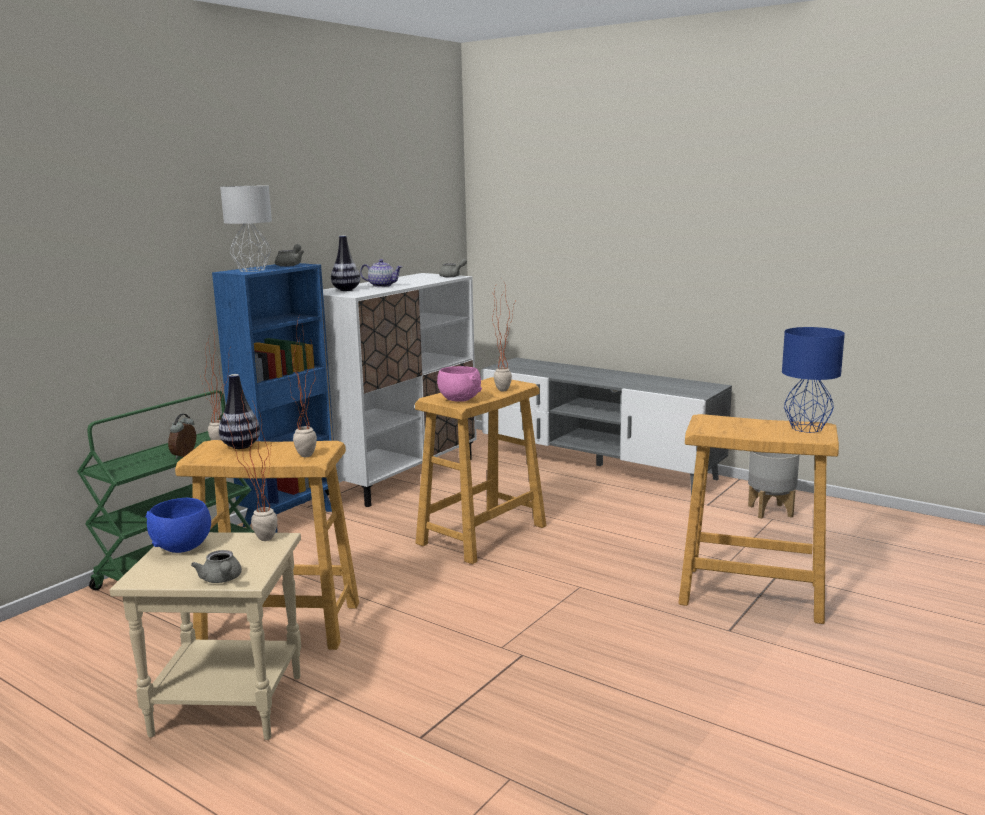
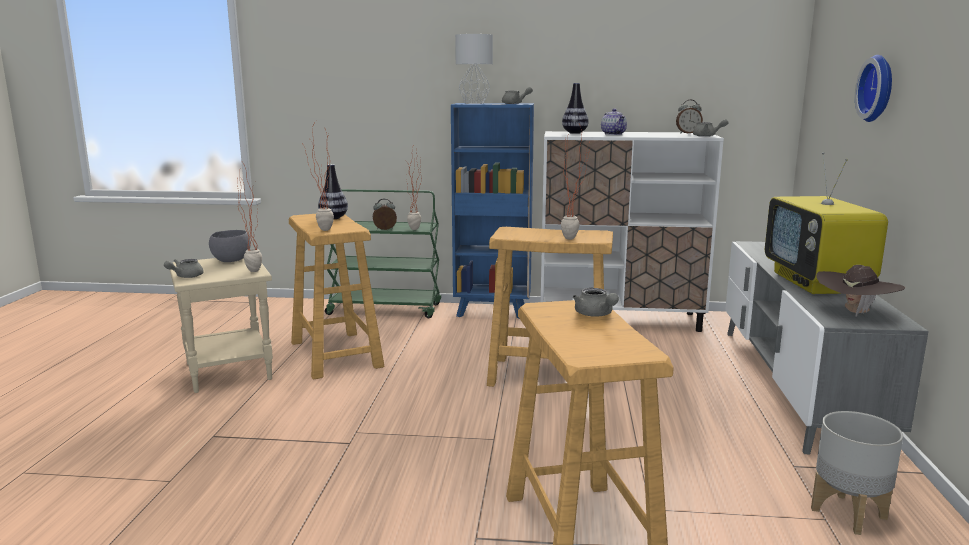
camera: 60 degrees right, 0 degrees up
blue bowl [146,498,211,553] -> grey bowl [209,230,250,262]
pink bowl [437,366,482,402] -> none
blue table lamp [782,327,845,433] -> none
none -> grey teapot [573,288,619,317]
none -> alarm clock [676,100,703,133]
none -> television [765,152,888,294]
none -> brown hat [816,265,905,317]
none -> wall clock [855,55,892,122]

